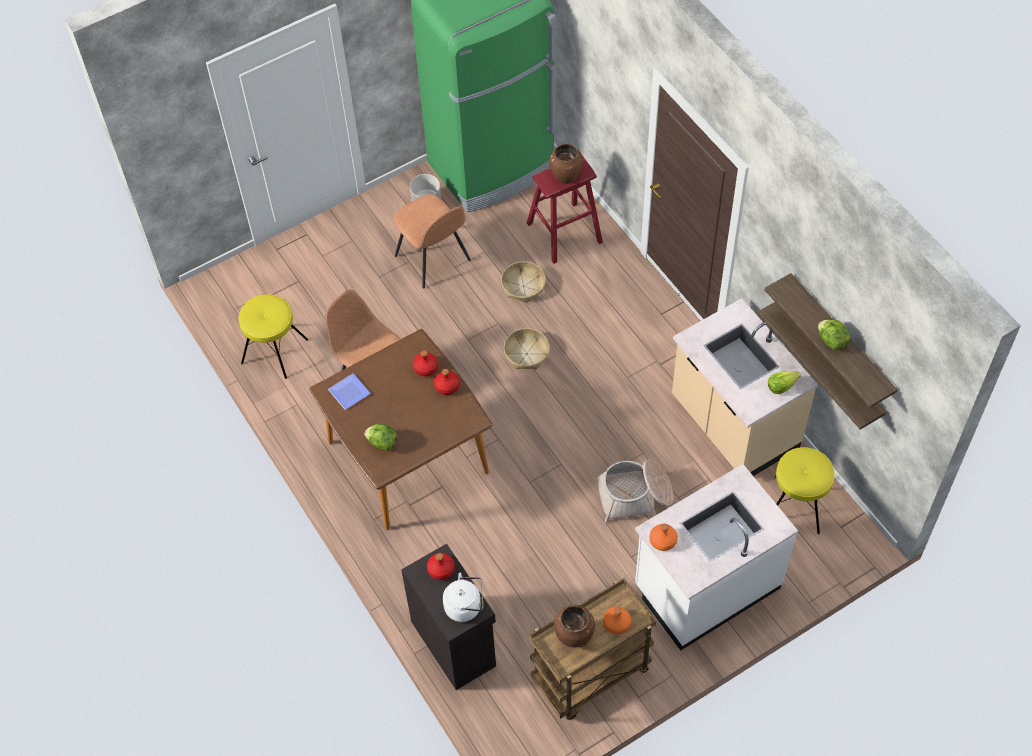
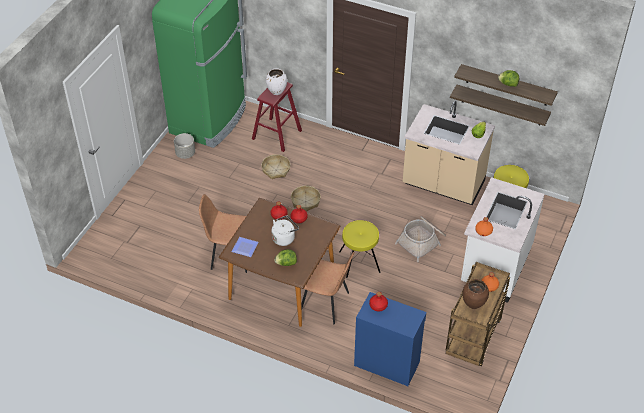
camera: 35 degrees left, 10 degrees down
yellow stool [239,294,308,379] -> yellow stool moved to [339,220,381,278]
brown chair [393,194,471,289] -> brown chair moved to [301,252,355,325]
black cabinet [401,544,496,690] -> blue cabinet [354,292,426,386]
white kettle [443,573,483,622] -> white kettle moved to [272,215,299,246]
brown vase [549,144,583,184] -> white vase [266,68,287,95]

